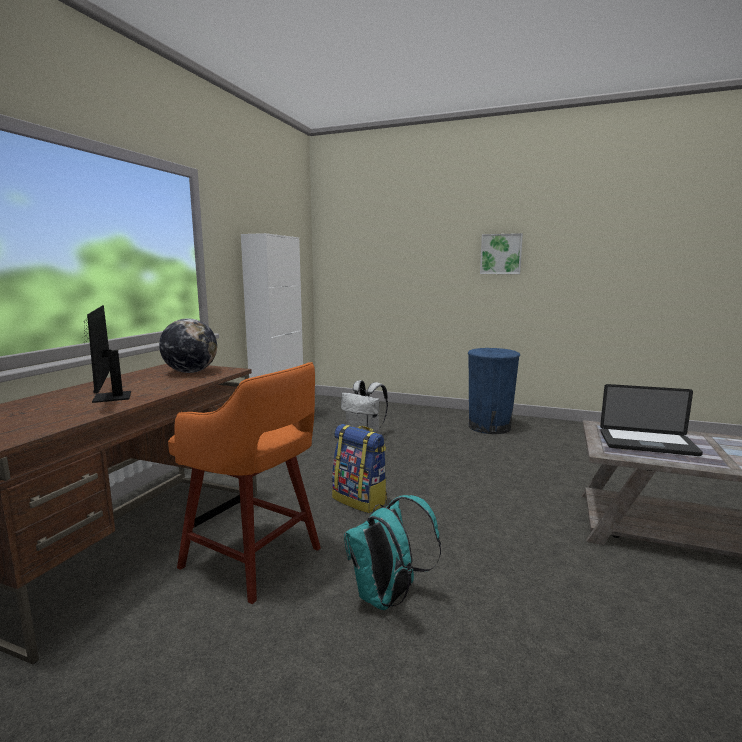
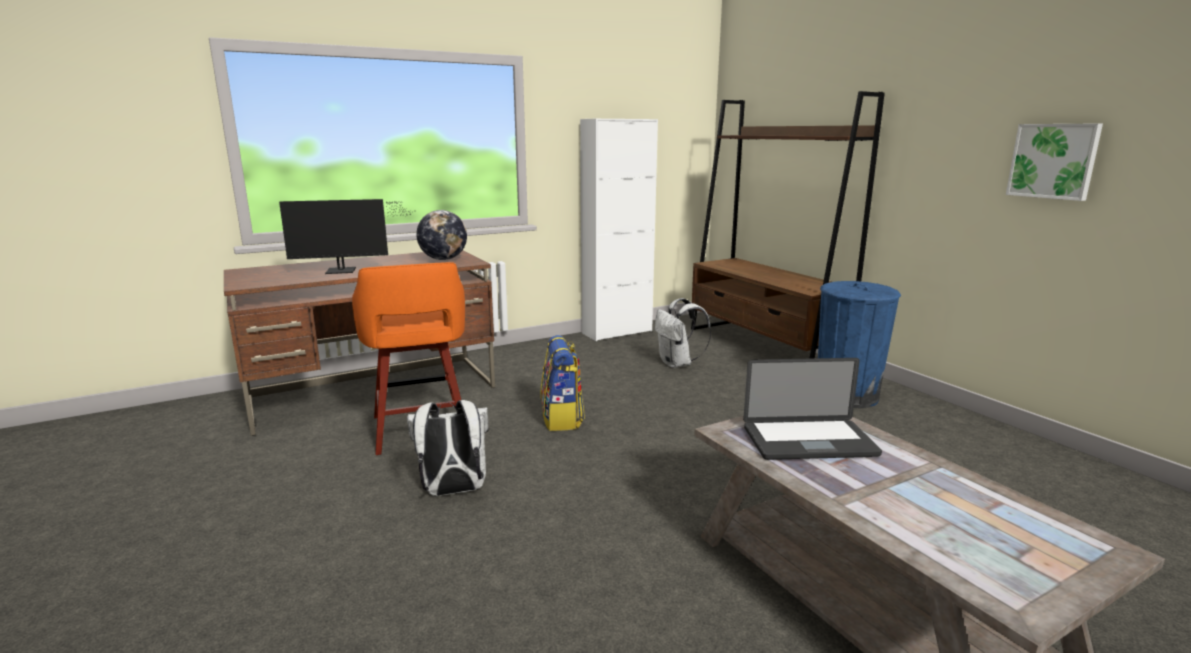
camera: 40 degrees right, 5 degrees up
monitor [84,305,131,403] -> monitor turned 120 degrees counterclockwise [279,199,413,274]
turquoise backpack [344,495,441,610] -> white backpack [407,400,489,496]
picture [480,233,523,274] -> picture moved to [1006,123,1103,201]
laptop [600,384,703,456] -> laptop turned 60 degrees counterclockwise [743,358,882,460]
none -> brown bookcase [691,91,885,359]

